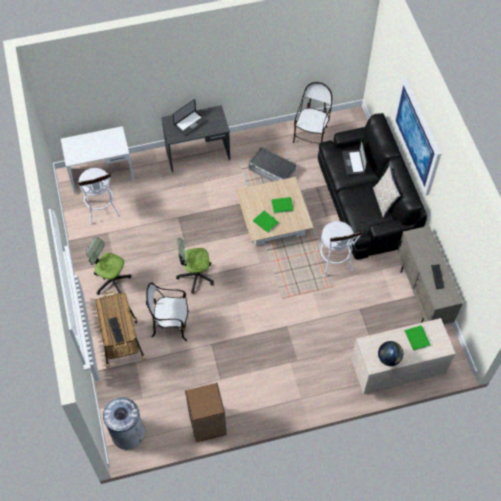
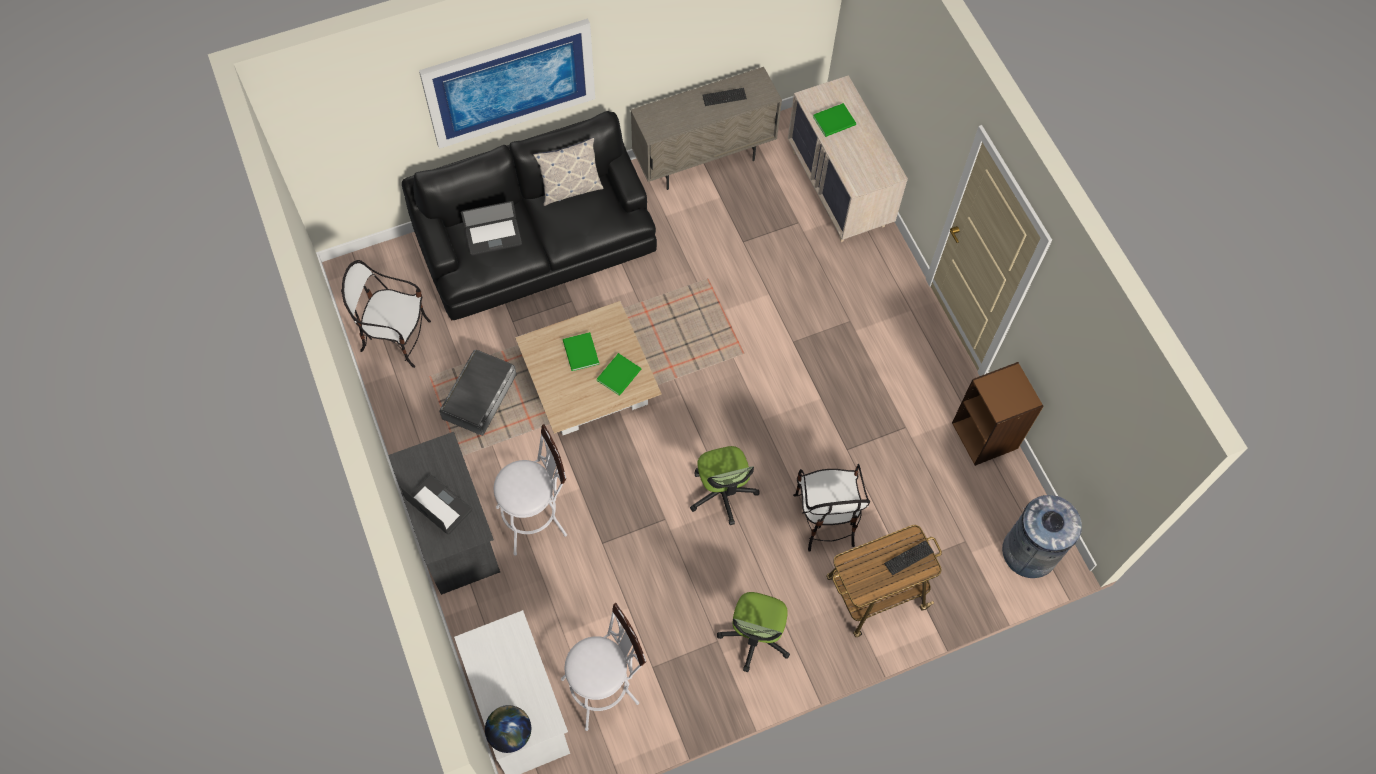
camera: 100 degrees left, 5 degrees up
white stool [315,221,364,277] -> white stool moved to [494,424,567,556]
globe [378,341,403,366] -> globe moved to [485,705,531,753]

